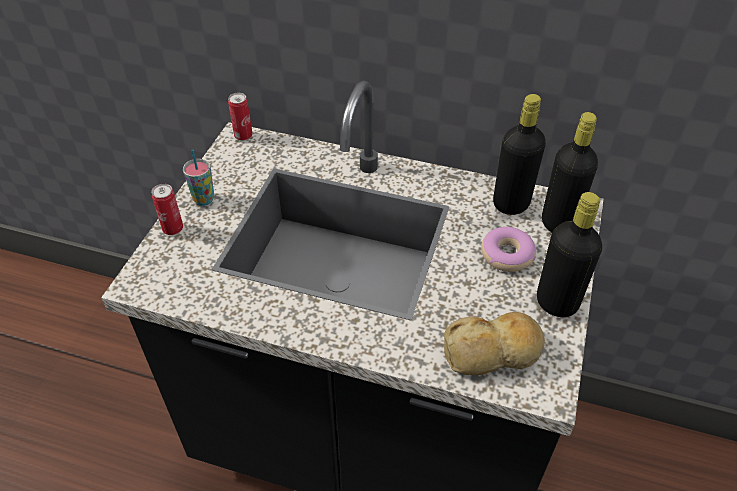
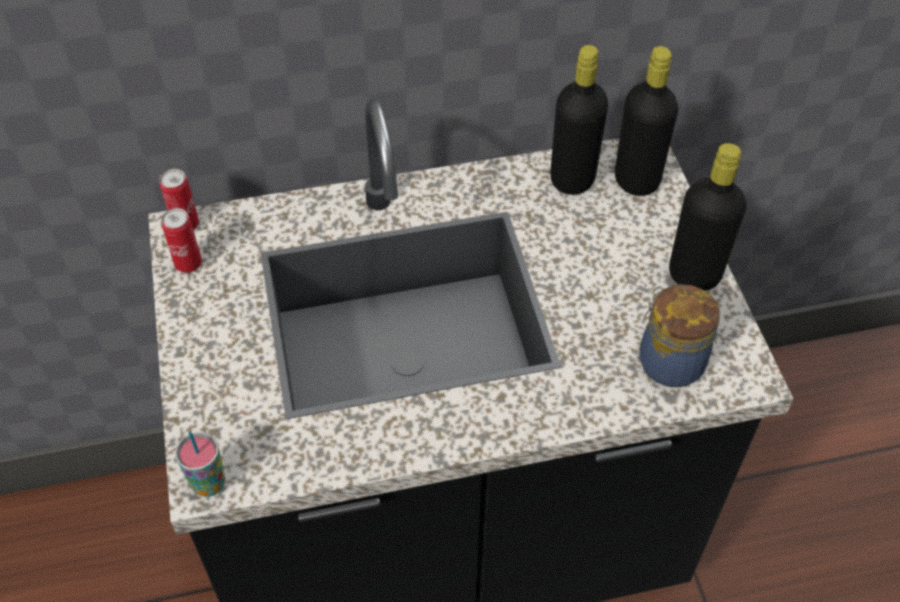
camera: 30 degrees left, 5 degrees up
can [151,184,183,235] -> can moved to [161,208,202,273]
cup [183,150,214,206] -> cup moved to [175,431,225,497]
bread [444,312,545,375] -> jar [640,284,720,387]
donut [481,227,536,272] -> none

